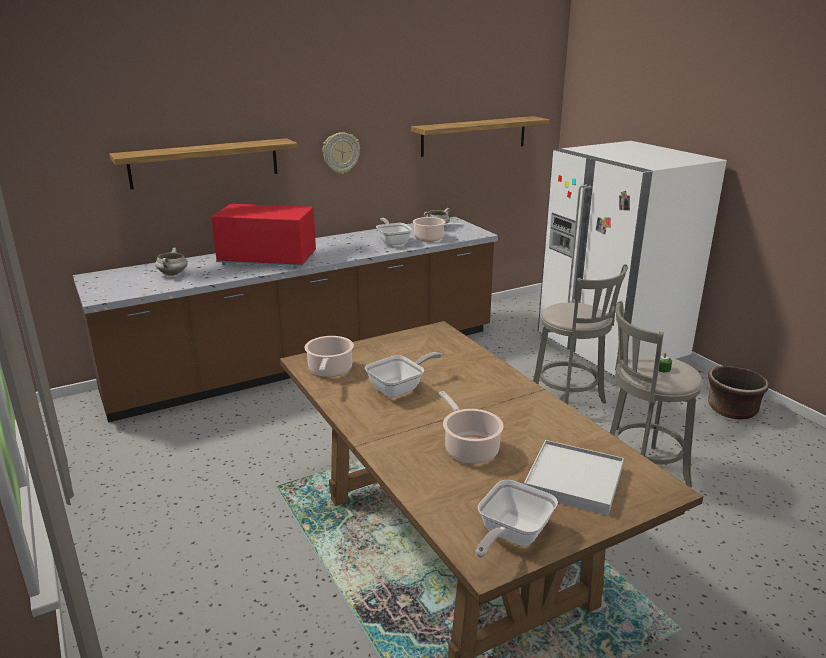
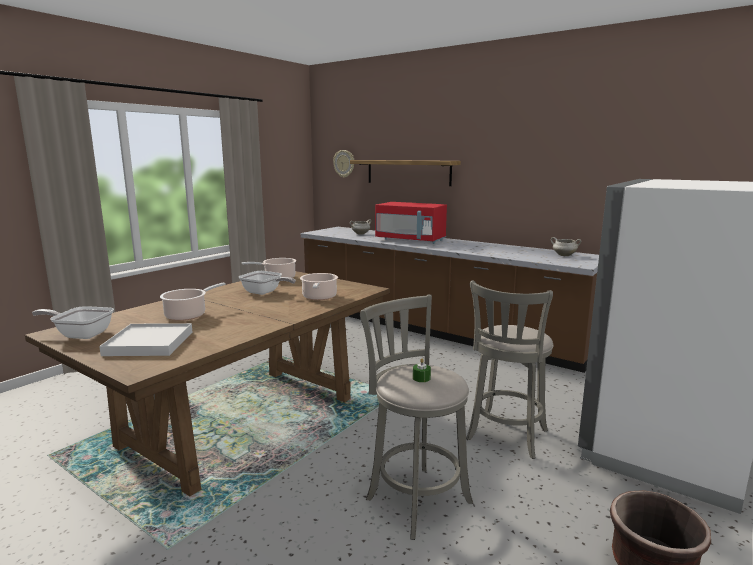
camera: 65 degrees right, 10 degrees down
red microwave [211,204,316,269] -> red microwave turned 135 degrees clockwise [375,202,447,244]
wall clock [322,132,360,174] -> wall clock moved to [333,150,354,178]
frying pan [376,218,412,246] -> none
shelf [411,116,549,157] -> none
cooking pot [413,217,464,242] -> cooking pot moved to [300,273,338,300]

